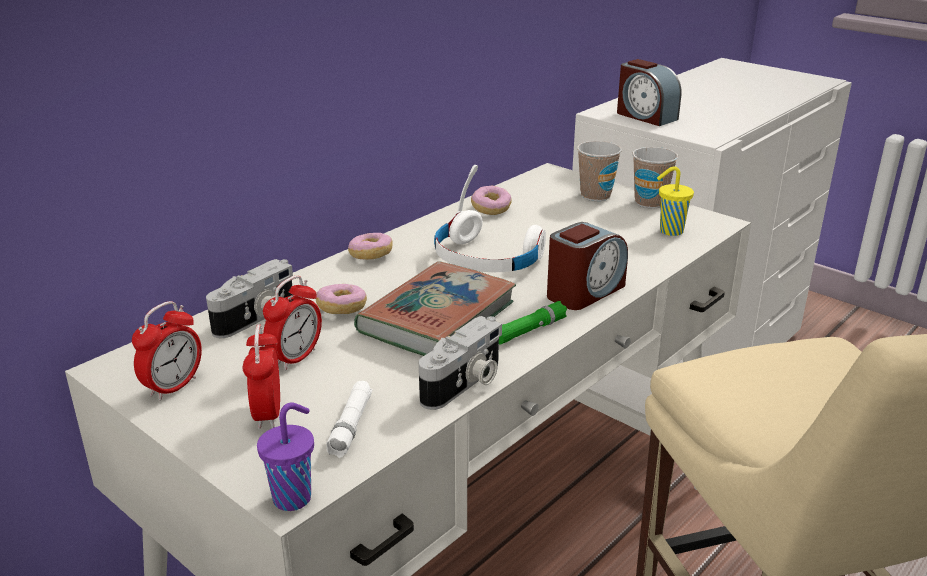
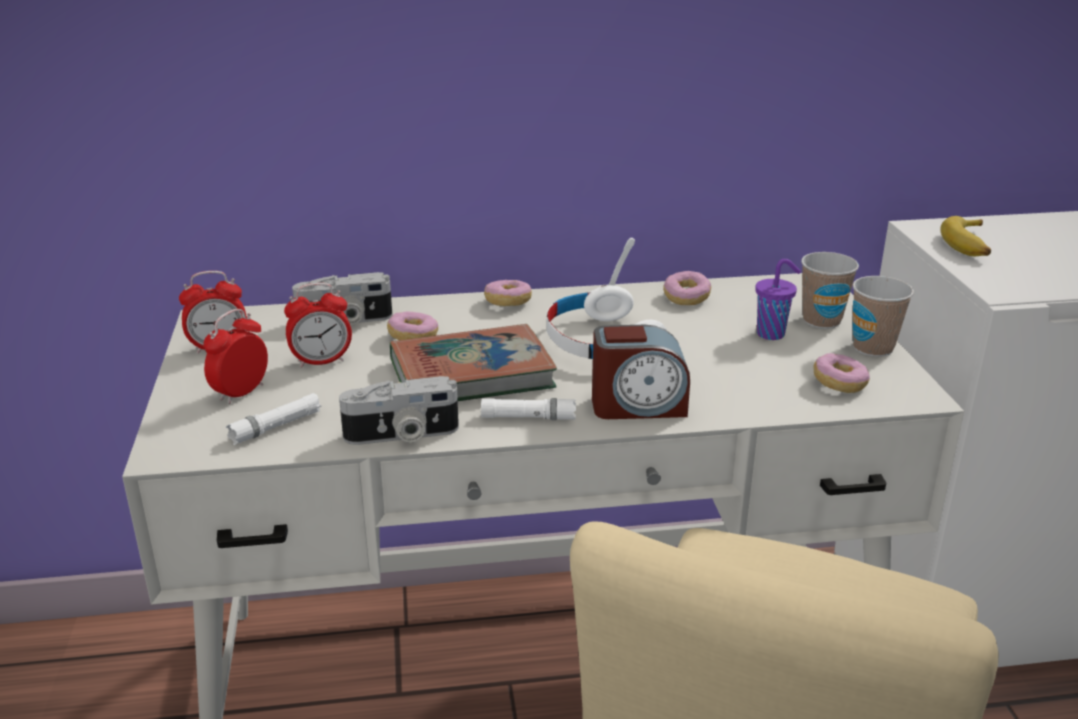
camera: 40 degrees right, 0 degrees up
purple cup [257,402,314,511] -> purple cup moved to [755,259,801,340]
green flashlight [499,301,567,345] -> white flashlight [481,398,576,420]
alarm clock [617,59,681,126] -> banana [940,216,991,256]
yellow cup [657,166,694,236] -> donut [813,353,870,393]

